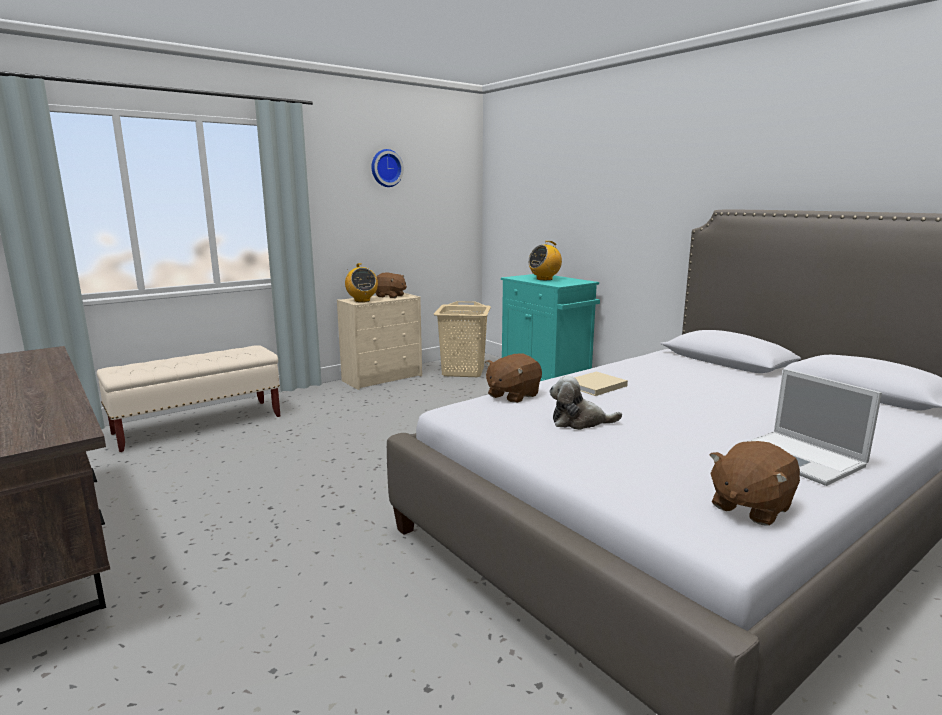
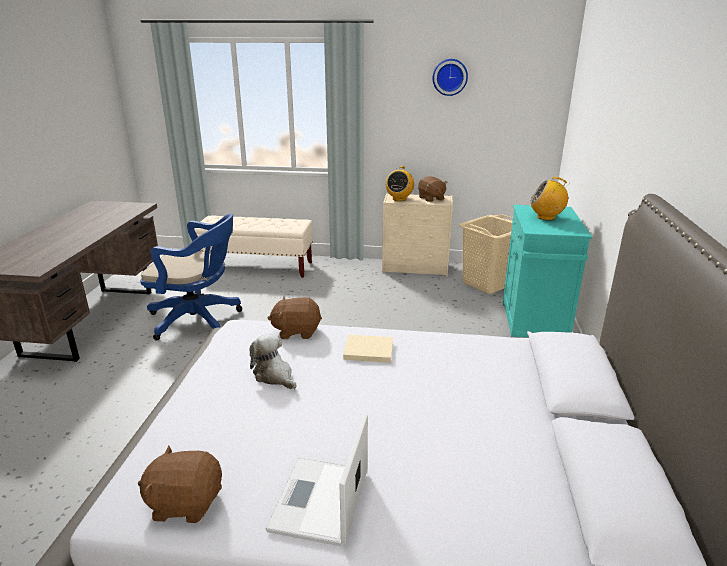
camera: 45 degrees right, 10 degrees up
none -> blue office chair [140,214,242,341]

